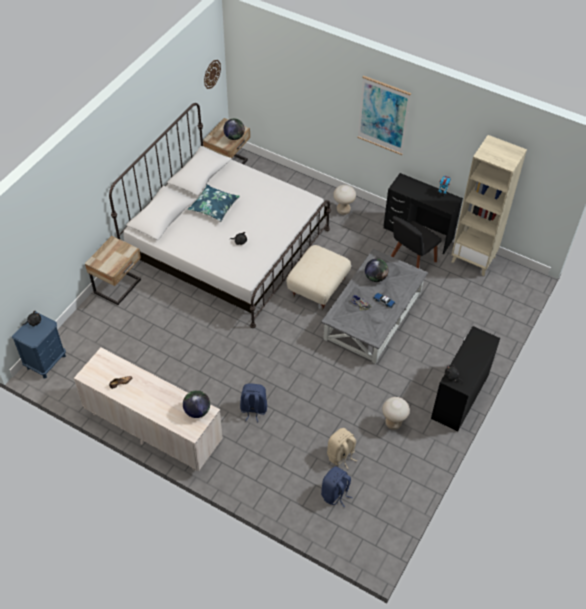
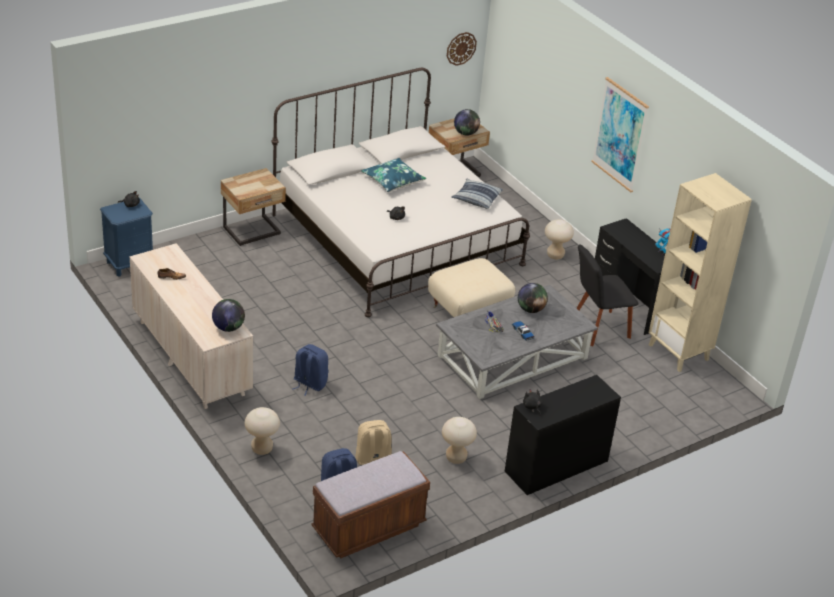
camera: 25 degrees right, 15 degrees down
none -> beige stool [245,407,280,455]
none -> brown bench [312,451,430,558]
none -> pillow [452,179,503,209]

